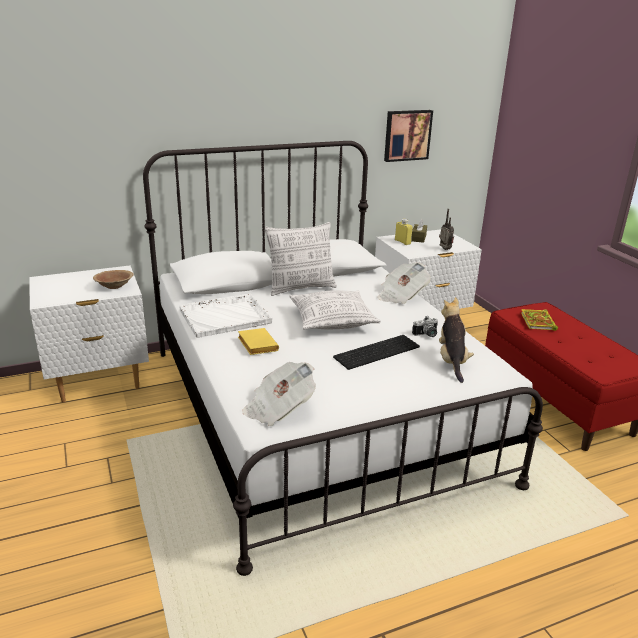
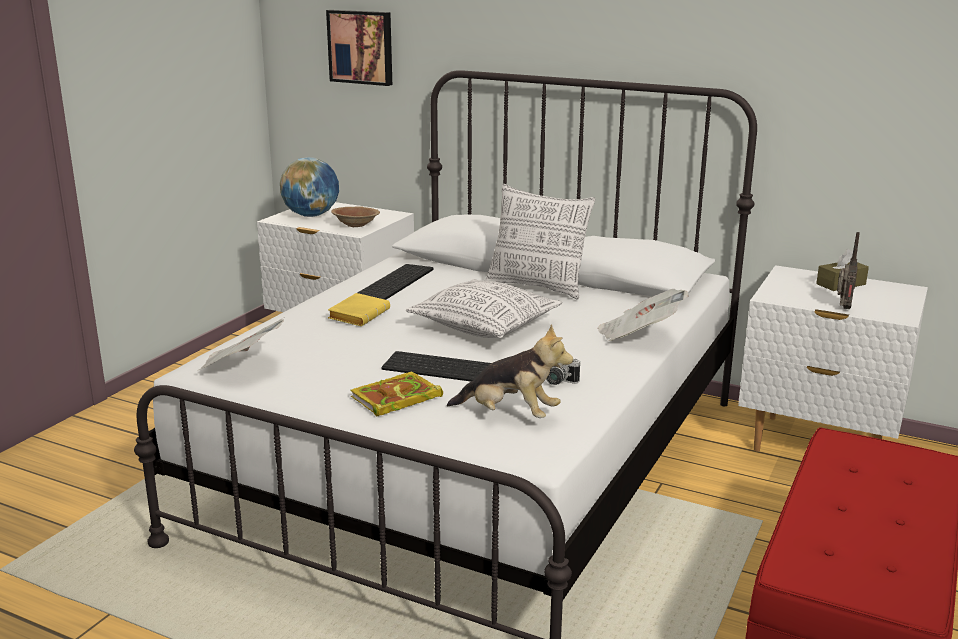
camera: 50 degrees right, 5 degrees down
white tray [179,293,272,338] -> keyboard [358,264,434,300]
picture [384,110,433,162] -> picture moved to [326,10,392,86]
yellow bottle [395,219,413,245] -> none
plush toy [439,297,474,383] -> plush toy turned 60 degrees clockwise [447,324,573,418]
book [521,309,558,331] -> book moved to [350,371,443,416]
none -> globe [280,157,339,217]

